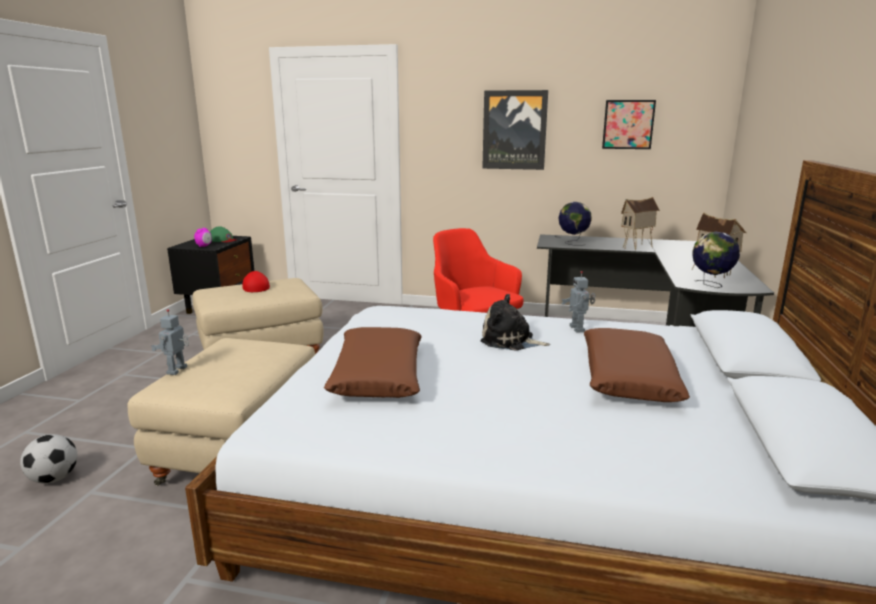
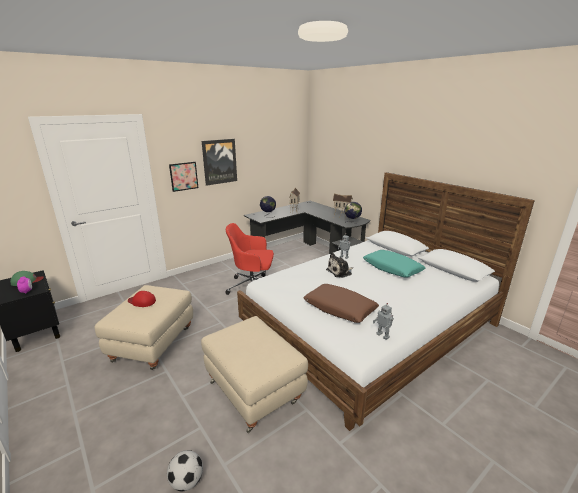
camera: 50 degrees left, 5 degrees up
toy robot [151,309,189,375] -> toy robot moved to [373,303,394,340]
brown pillow [584,328,690,402] -> turquoise pillow [363,250,425,278]
picture [602,100,656,149] -> picture moved to [169,162,198,192]

